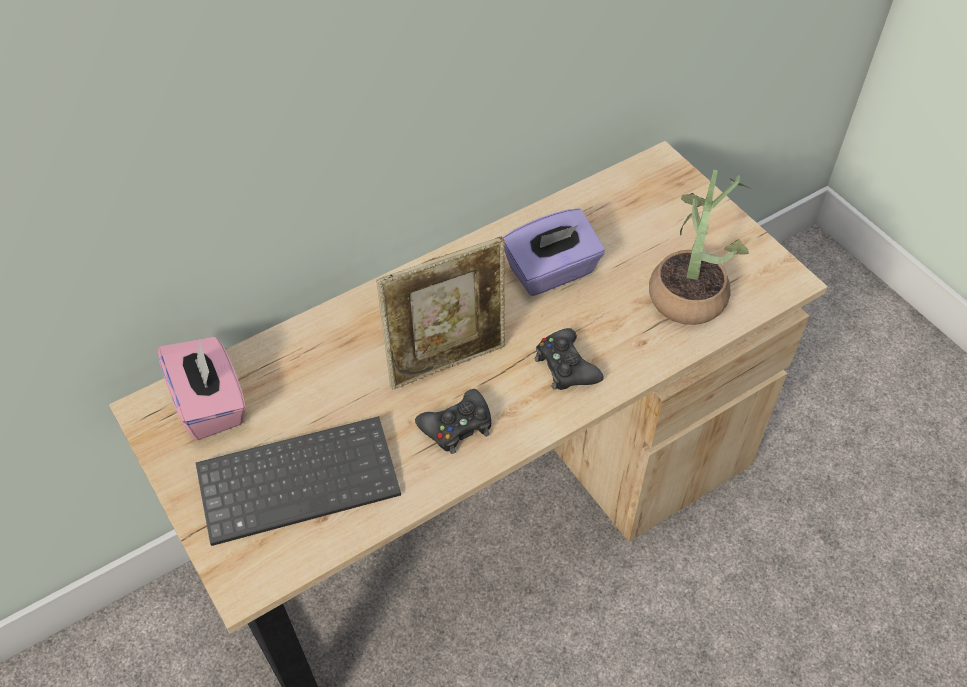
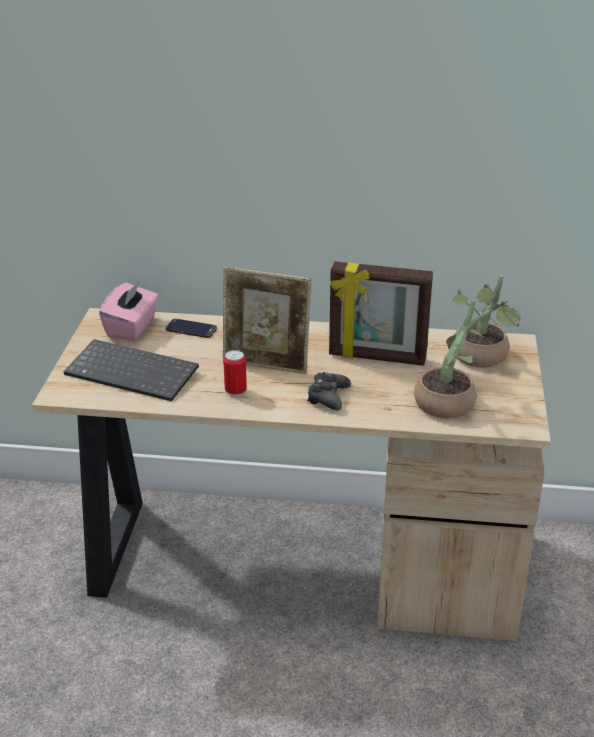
camera: 40 degrees right, 20 degrees down
black game controller [415,389,491,454] -> can [223,350,247,397]
purple tissue box [503,209,605,296] -> picture frame [329,261,433,366]
none -> phone [166,319,217,338]
none -> potted plant [452,275,521,368]

